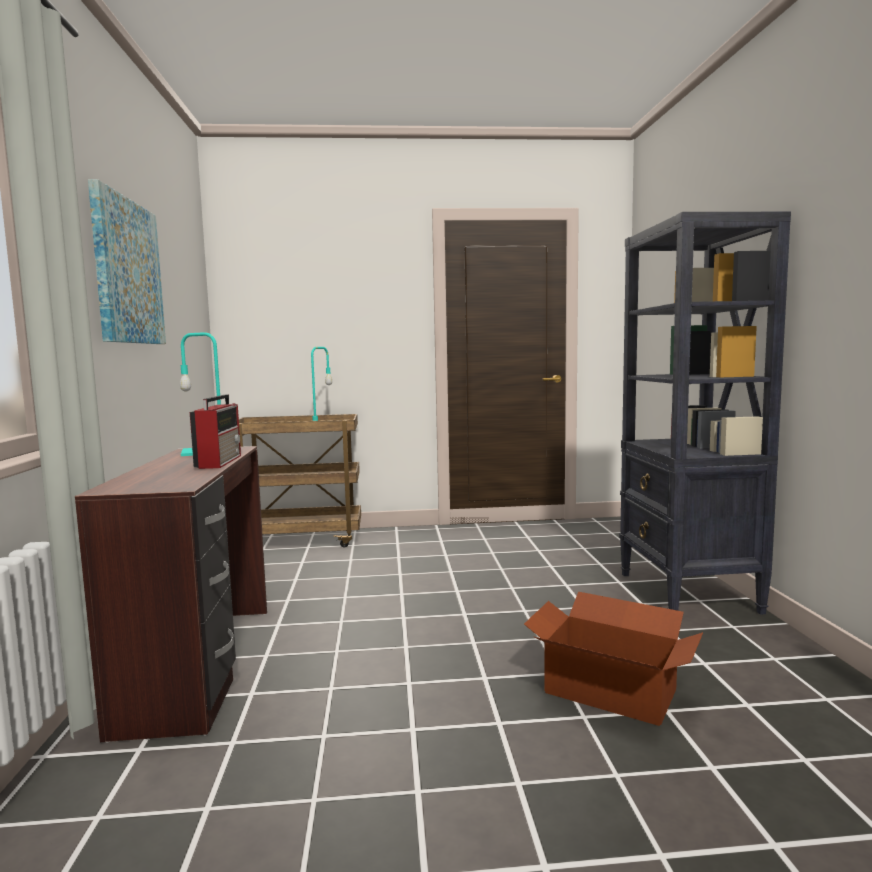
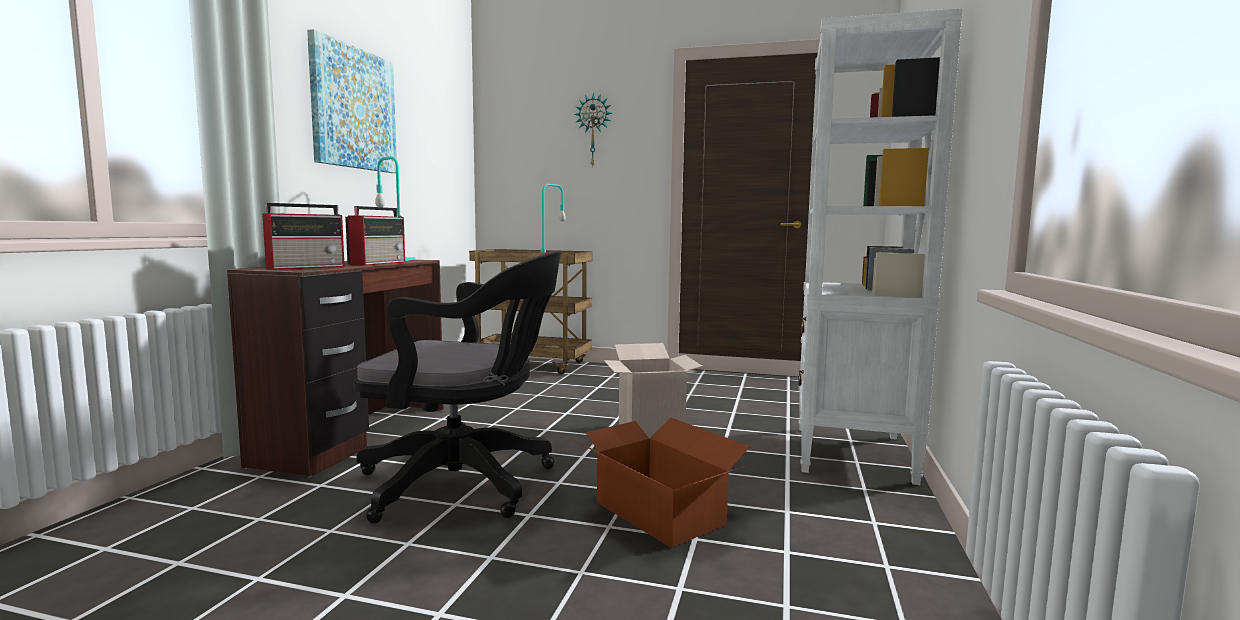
camera: 20 degrees right, 0 degrees up
black bookcase [619,212,791,615] -> white bookcase [798,8,963,485]
none -> radio [262,203,345,270]
none -> black office chair [354,252,561,524]
none -> wall clock [574,93,612,167]
none -> cardboard box [604,343,703,438]

